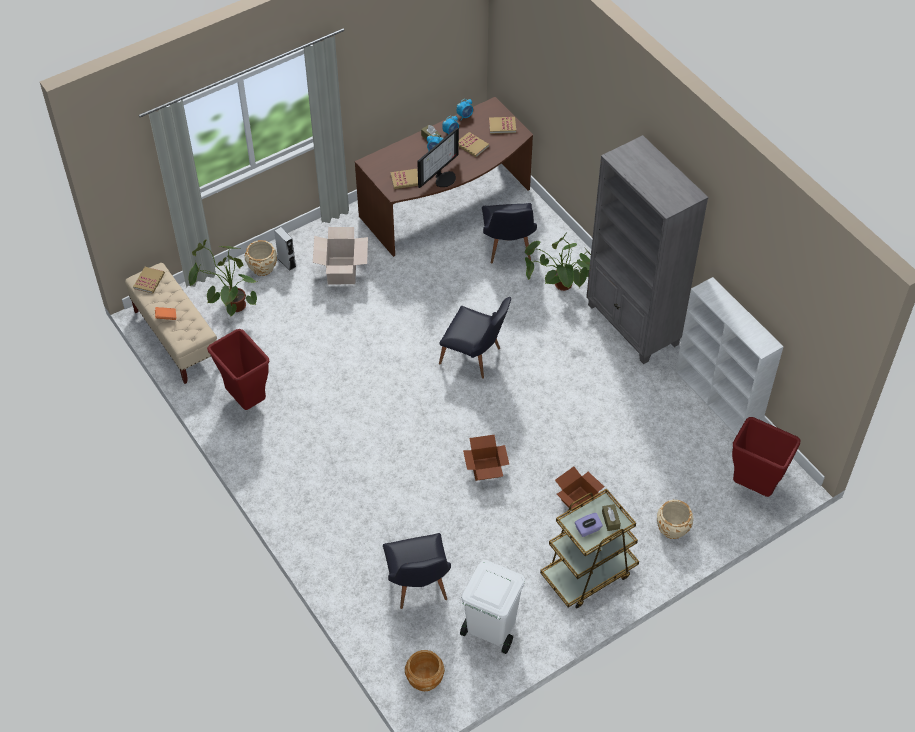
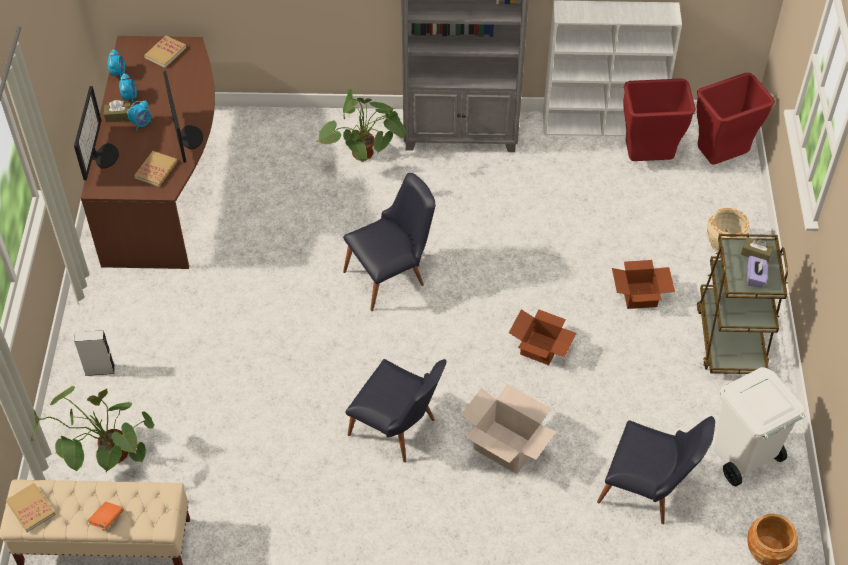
camera: 55 degrees left, 0 degrees up
red trash can [207,329,269,410] -> red trash can moved to [623,78,696,161]
beige planter [245,240,277,276] -> none
cardboard box [313,227,368,284] -> cardboard box moved to [461,384,556,474]
book [459,132,489,157] -> none
black chair [482,203,537,264] -> black chair moved to [345,359,447,463]
none -> monitor [74,86,119,180]

